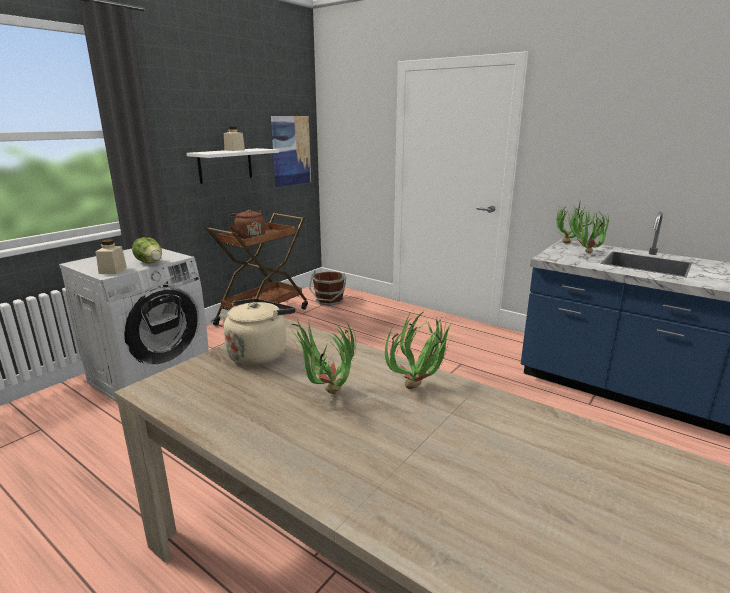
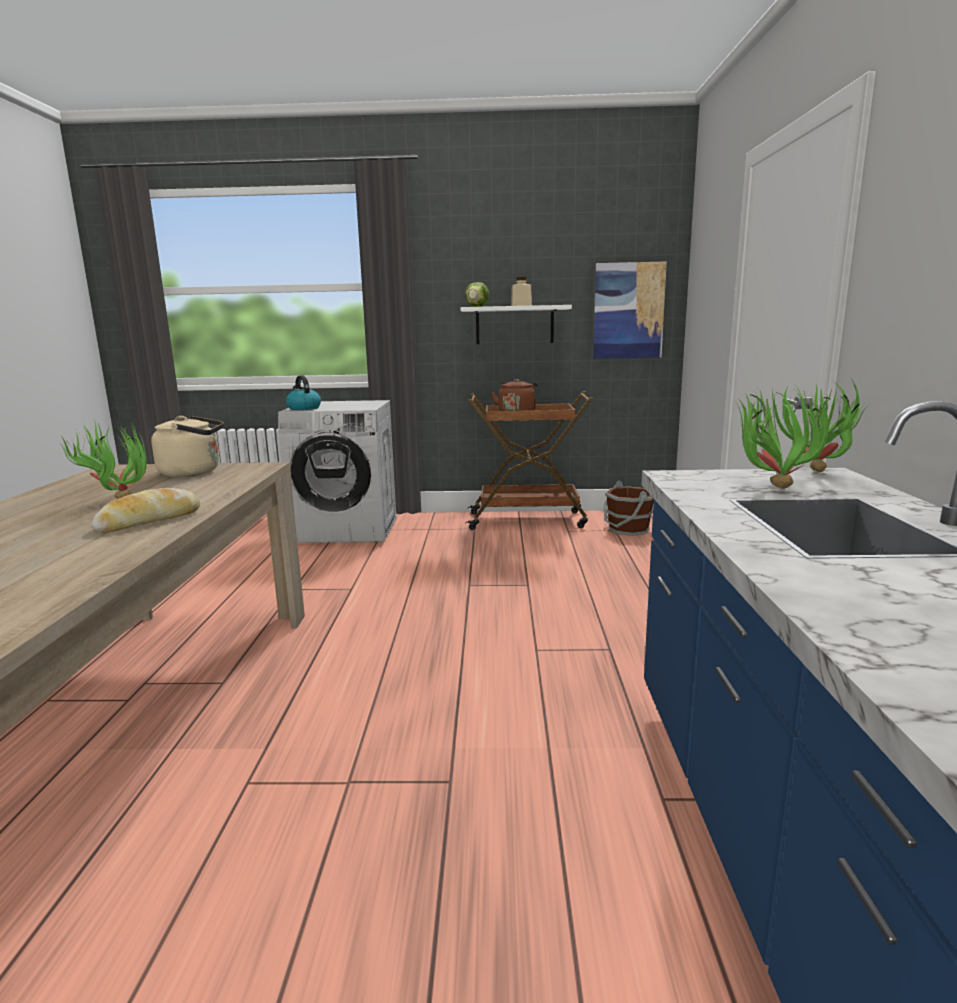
camera: 55 degrees right, 5 degrees down
beige jar [95,239,127,274] -> kettle [286,376,321,410]
lettuce [132,237,162,264] -> lettuce moved to [465,282,489,307]
potted plant [385,311,458,389] -> bread [92,488,200,533]

